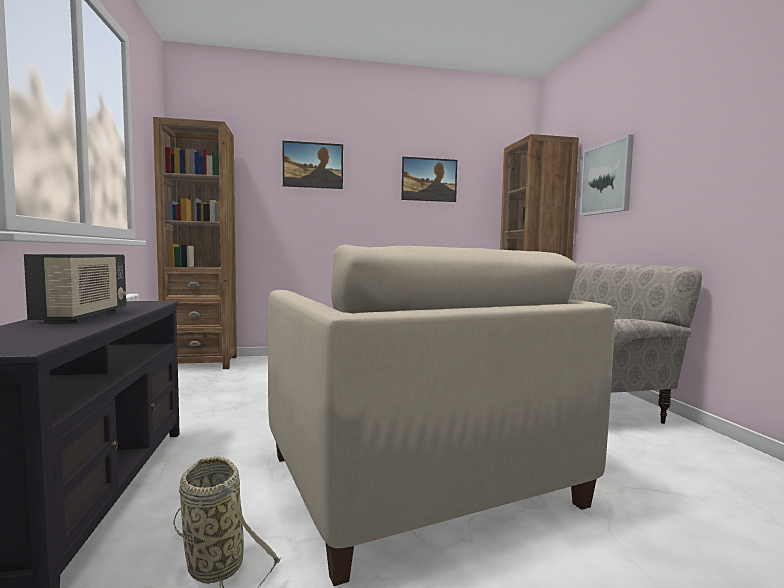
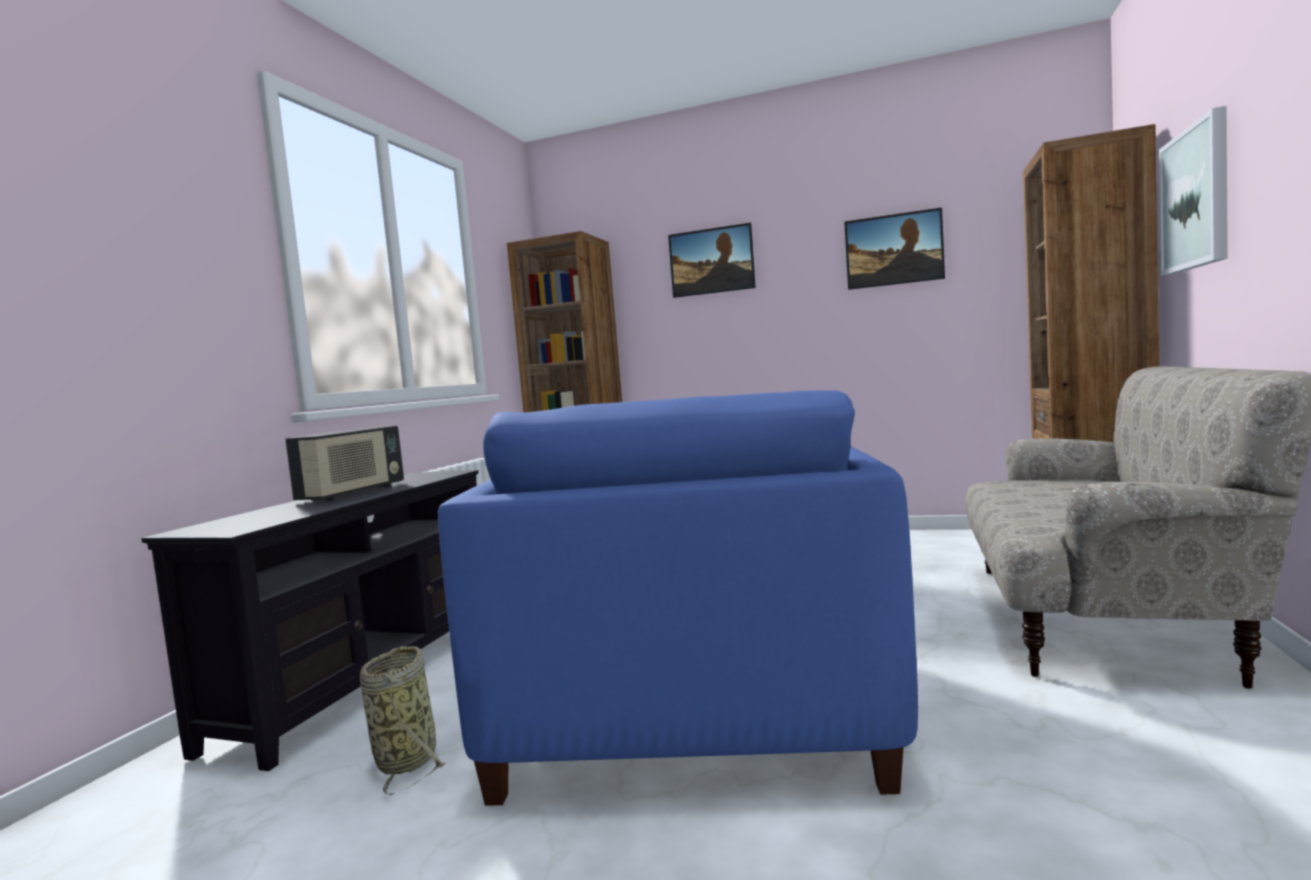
camera: 30 degrees right, 0 degrees up
beige armchair [268,245,615,586] -> blue armchair [438,390,918,806]

